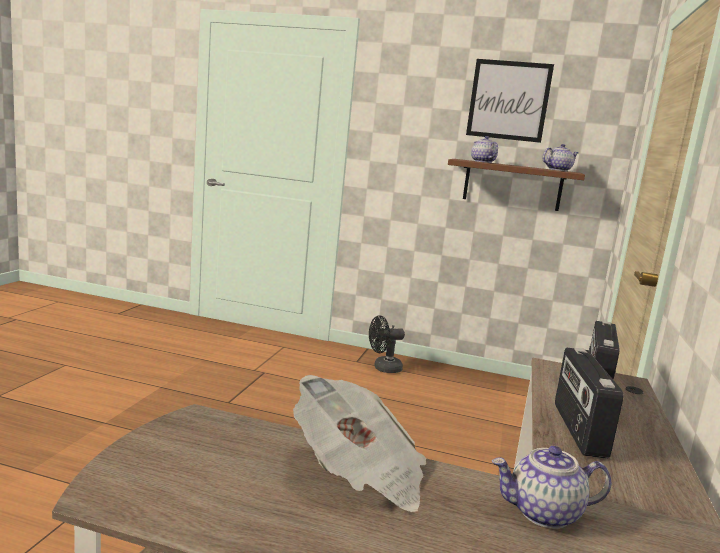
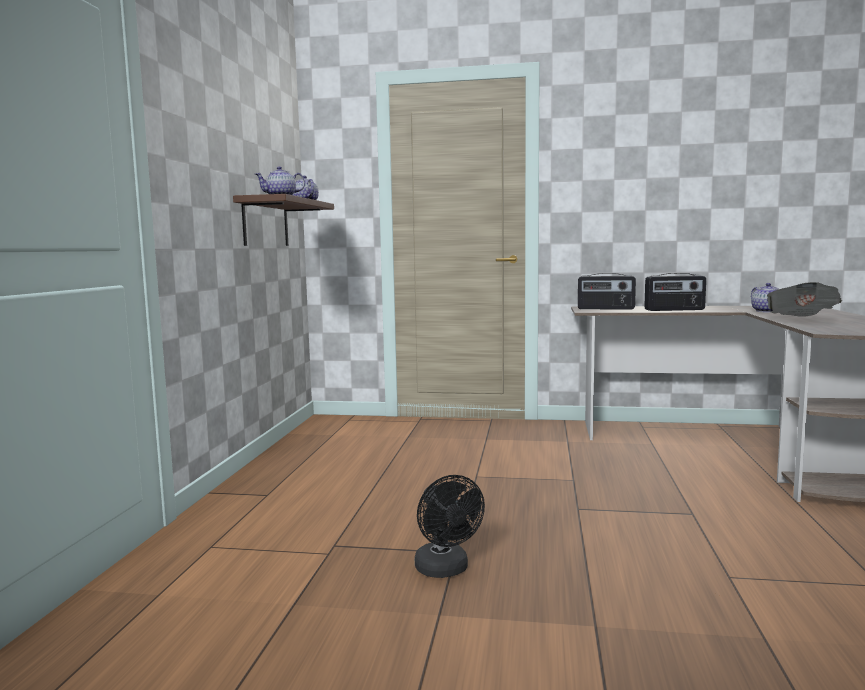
camera: 95 degrees left, 5 degrees down
black fan [369,315,405,373] -> black fan moved to [415,475,485,578]
picture [466,59,554,143] -> none

